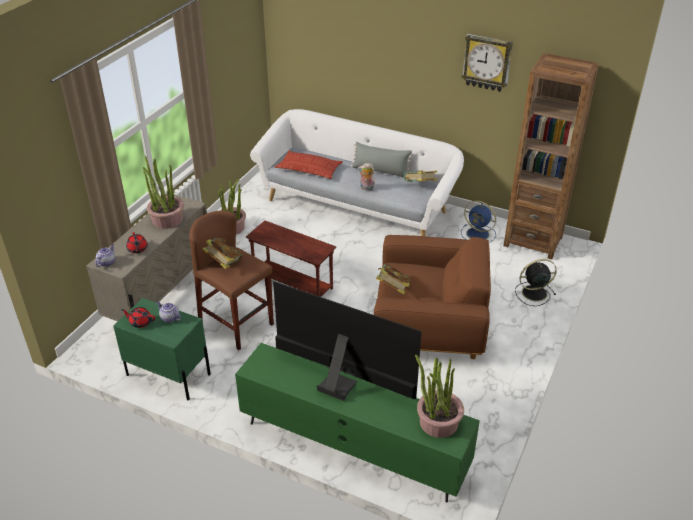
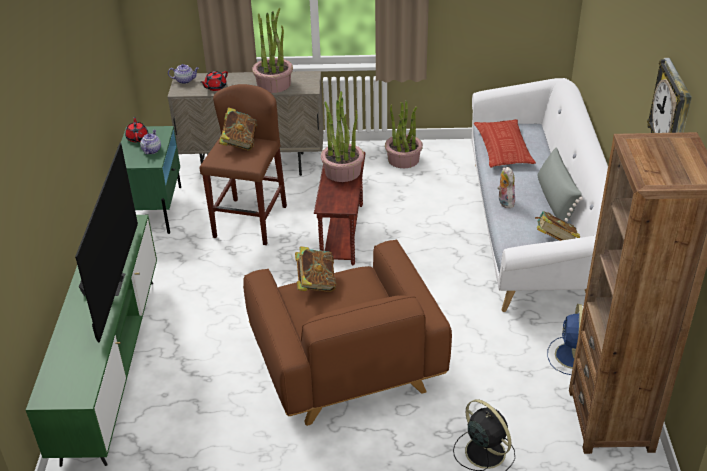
camera: 65 degrees right, 0 degrees up
potted plant [415,355,464,438] -> potted plant moved to [321,91,364,182]

